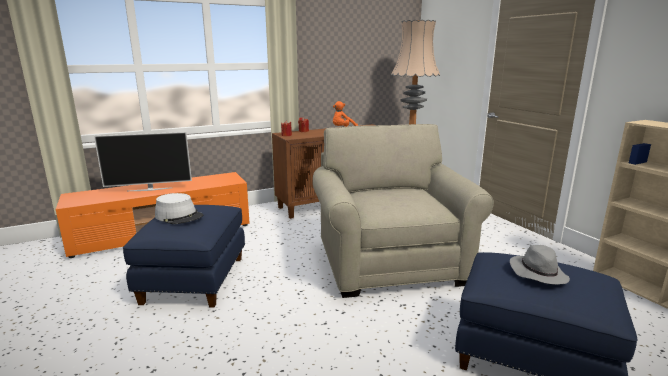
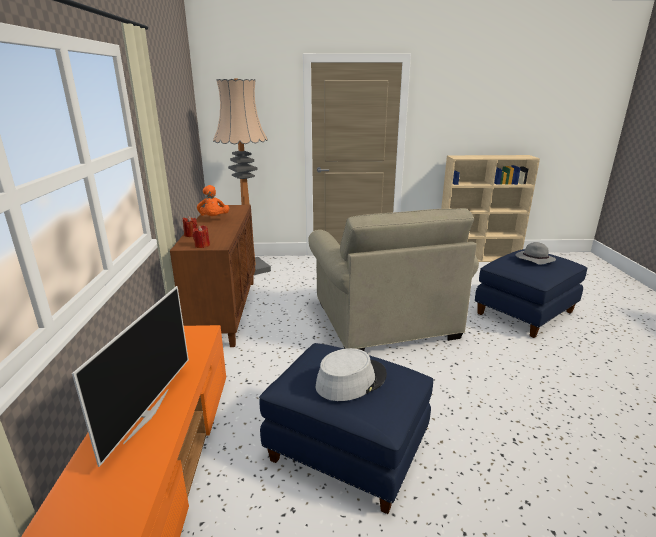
camera: 65 degrees left, 5 degrees up
beige armchair [313,124,494,298] -> beige armchair turned 120 degrees counterclockwise [308,208,479,351]

